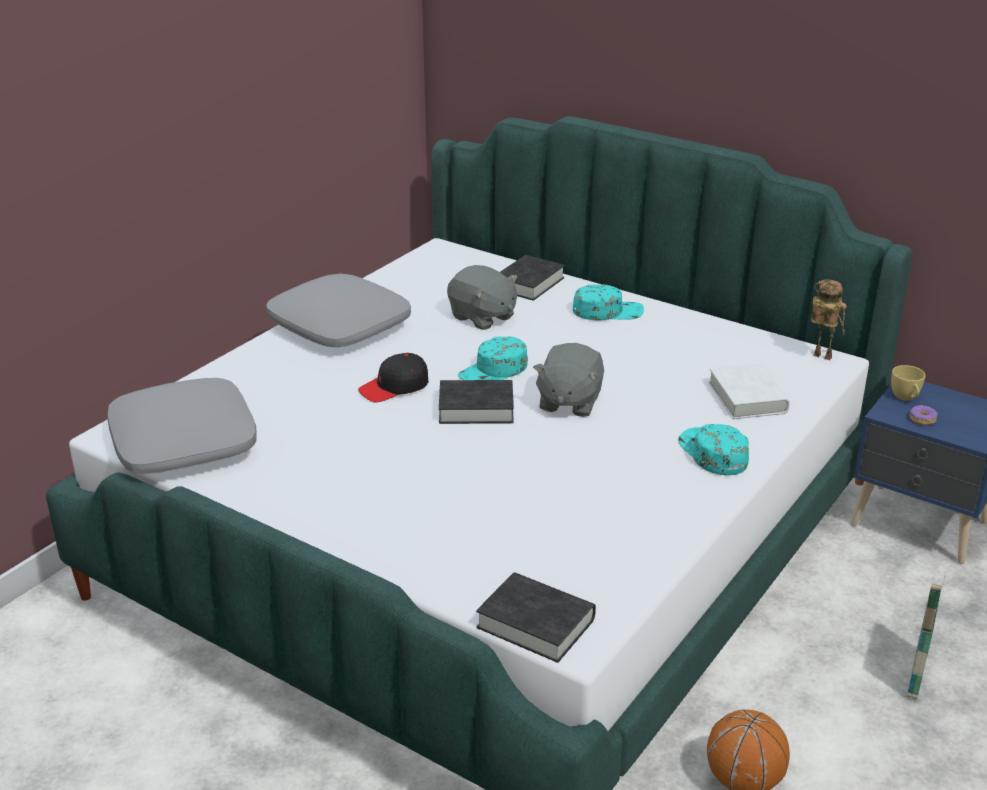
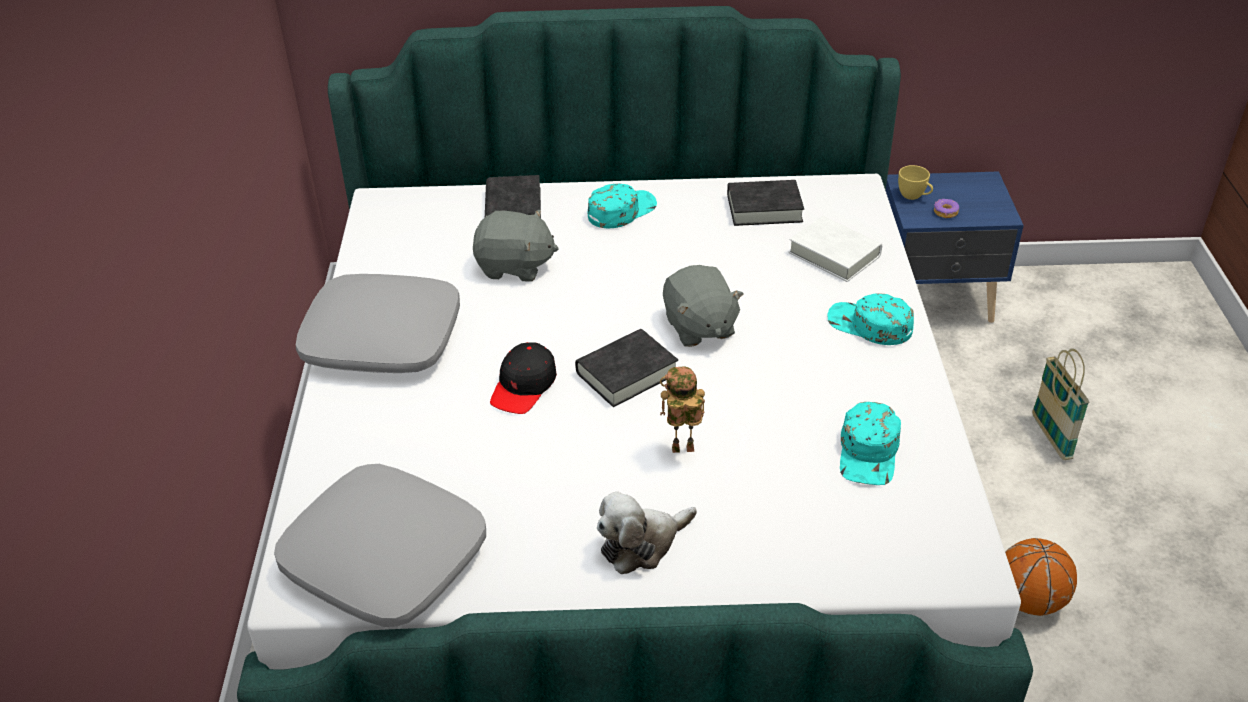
camera: 35 degrees left, 10 degrees up
turquoise cap [458,336,528,380] -> turquoise cap moved to [840,402,901,485]
black book [476,572,596,663] -> black book moved to [727,180,804,226]
toy robot [810,279,847,360] -> toy robot moved to [660,366,705,453]
none -> plush toy [597,492,697,574]

